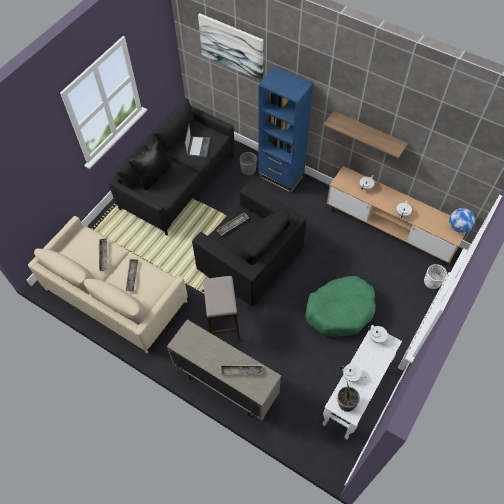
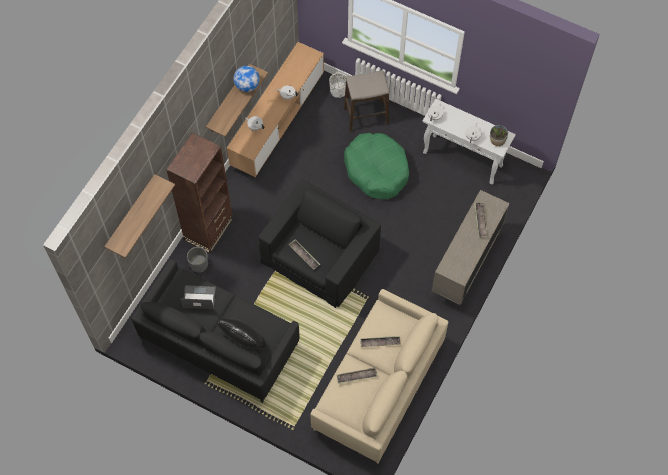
camera: 95 degrees left, 5 degrees up
picture [198,13,263,81] -> shelf [104,174,175,258]
stool [203,276,240,341] -> stool moved to [344,70,389,132]
blue bookcase [258,67,314,193] -> brown bookcase [166,132,233,253]
globe [449,208,475,233] -> globe moved to [234,66,260,92]

